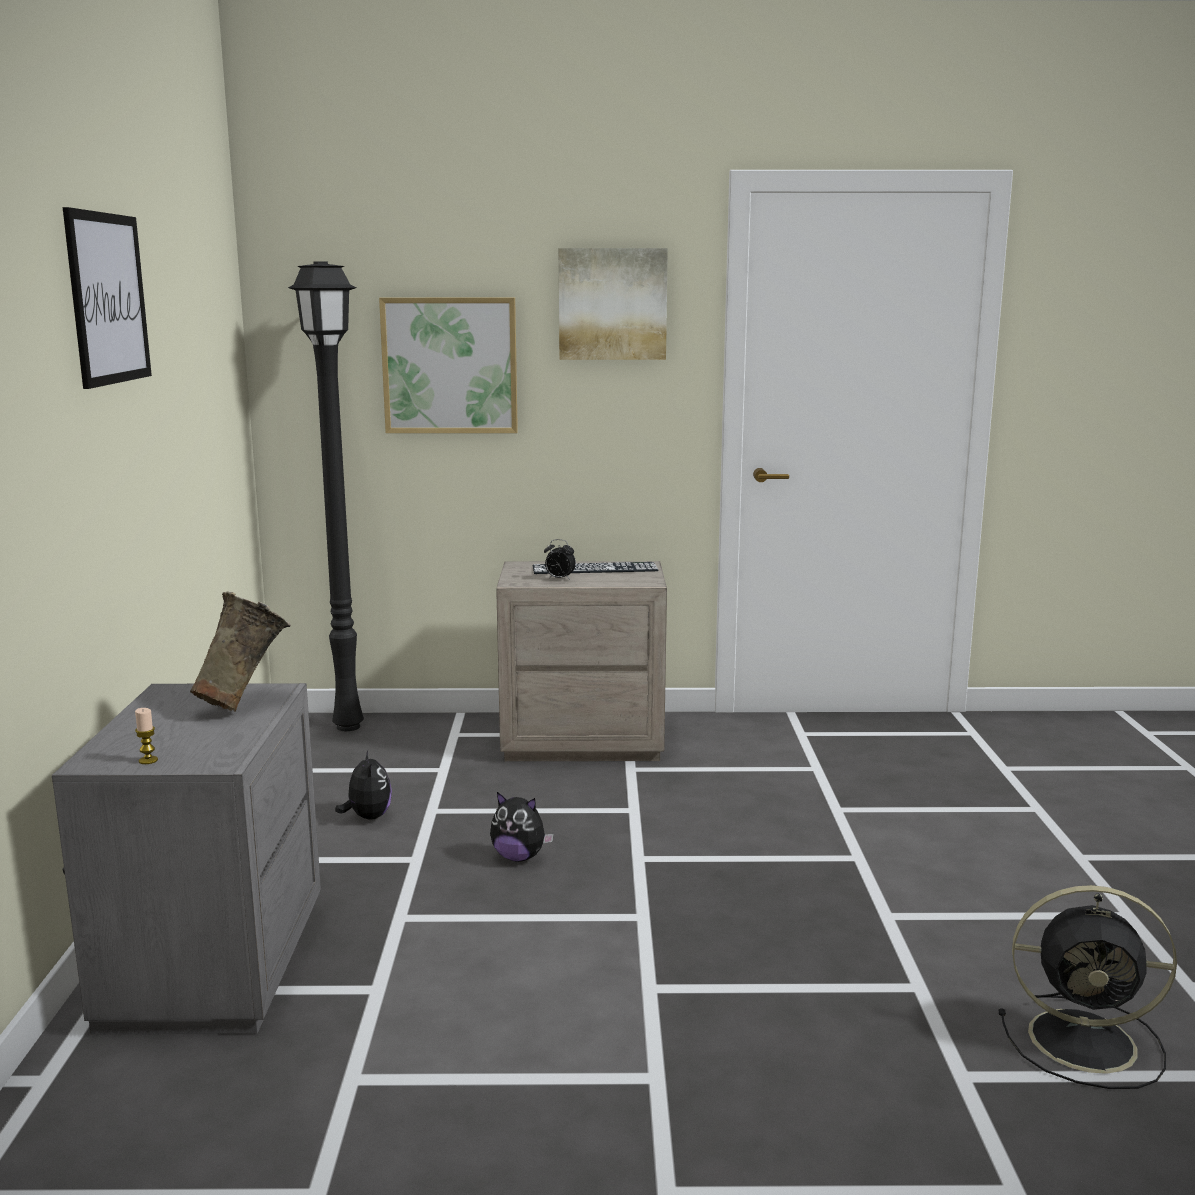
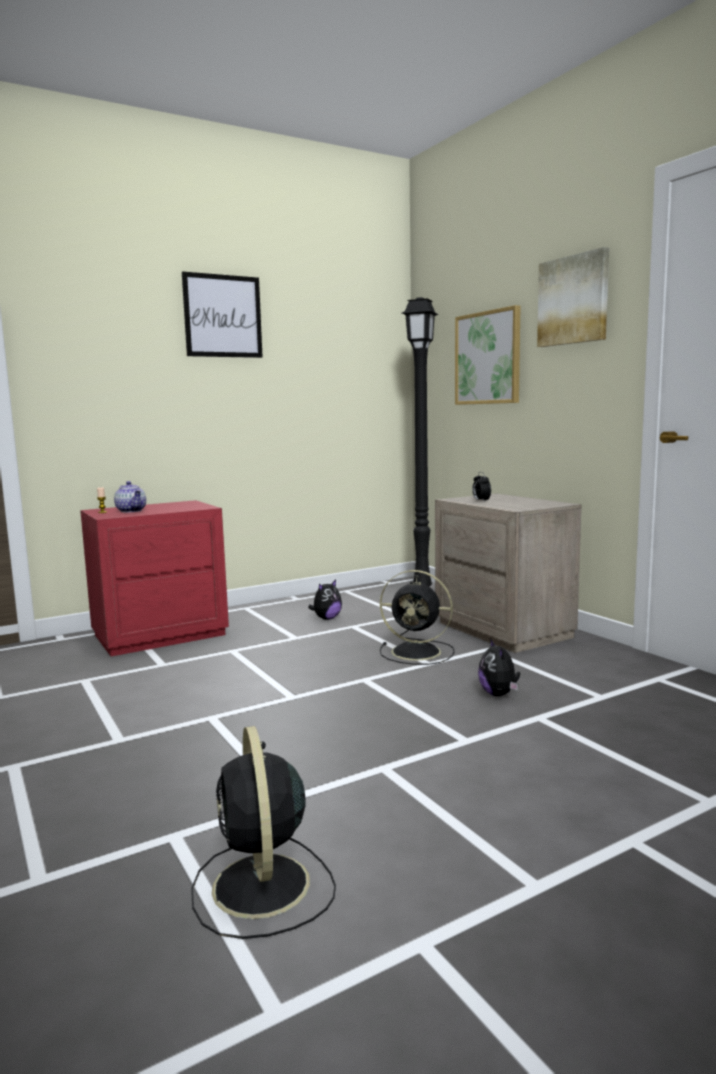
camera: 60 degrees right, 5 degrees down
grey nightstand [52,683,321,1035] -> red nightstand [80,500,229,656]
beige vase [190,591,291,712] -> none
plush toy [490,792,554,862] -> plush toy moved to [478,638,520,696]
keyboard [533,562,659,574] -> none
none -> teapot [114,481,146,512]
none -> black fan [380,570,455,665]

